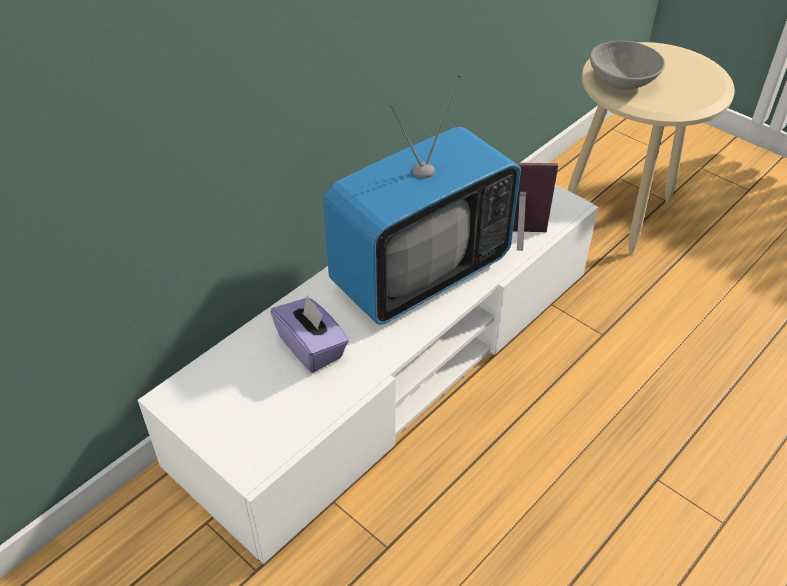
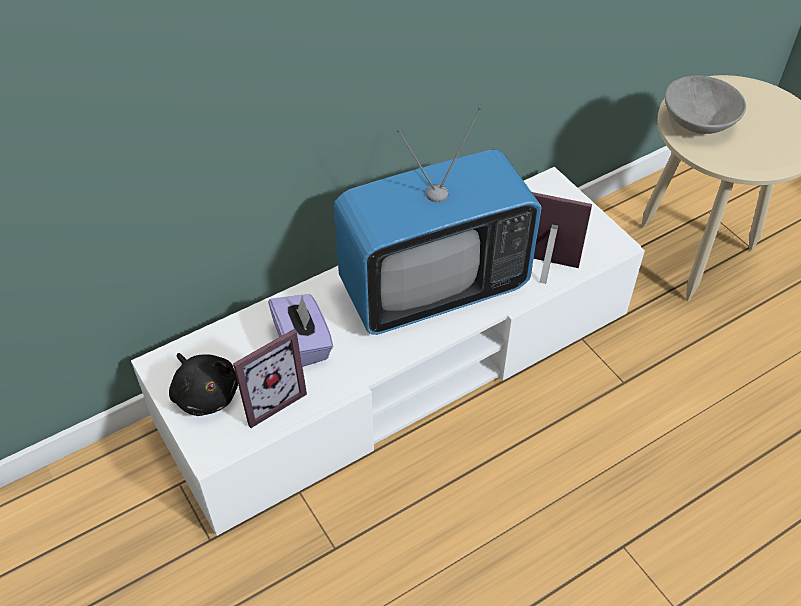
camera: 15 degrees right, 5 degrees up
none -> black plush toy [169,353,238,416]
none -> picture frame [233,329,307,428]

